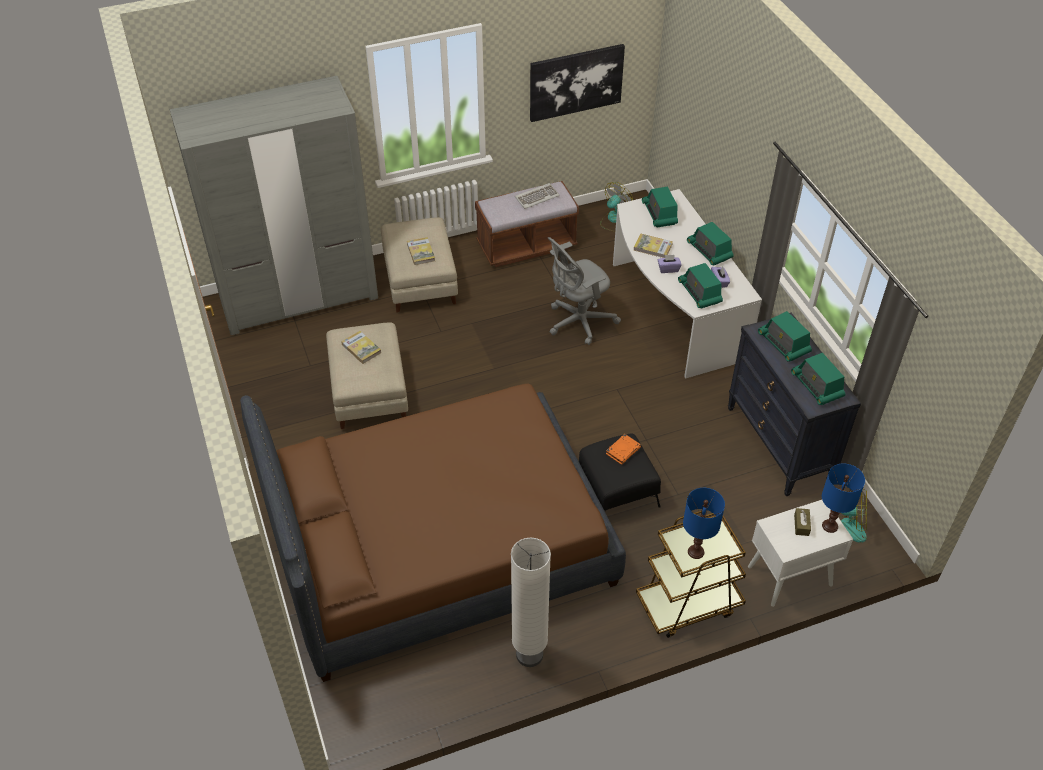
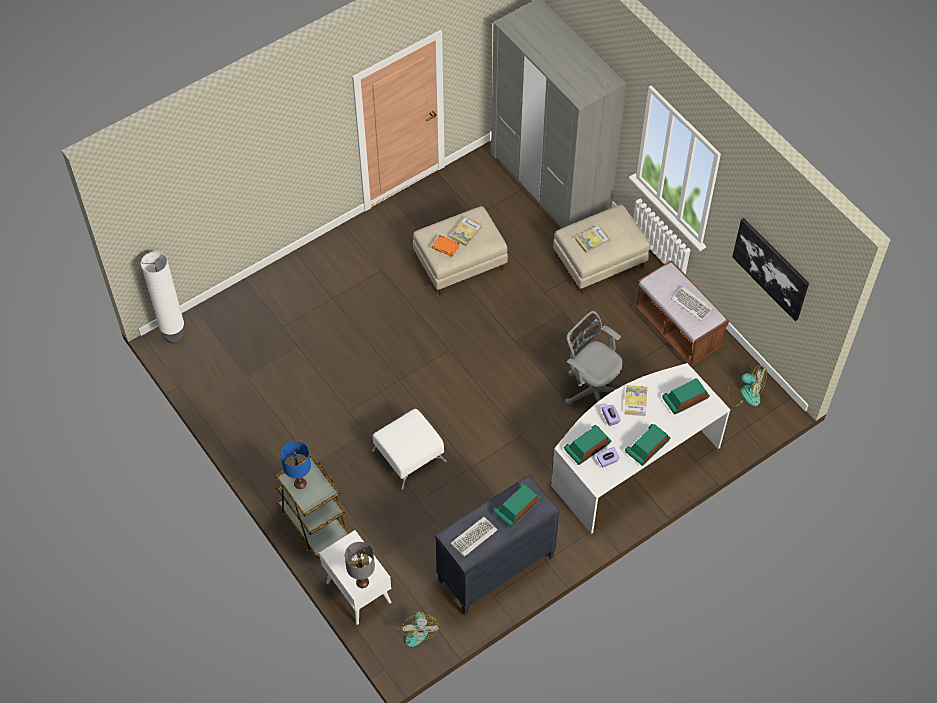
camera: 75 degrees right, 10 degrees up
brown bed [240,384,626,682] -> none
white floor lamp [511,538,551,667] -> white floor lamp moved to [141,251,184,344]
black ottoman [579,434,661,511] -> white ottoman [372,409,447,490]
orange book [606,434,641,465] -> orange book moved to [432,235,460,257]
radio [791,353,845,405] -> keyboard [451,517,498,556]
blue table lamp [822,463,865,533] -> grey table lamp [345,542,375,588]

